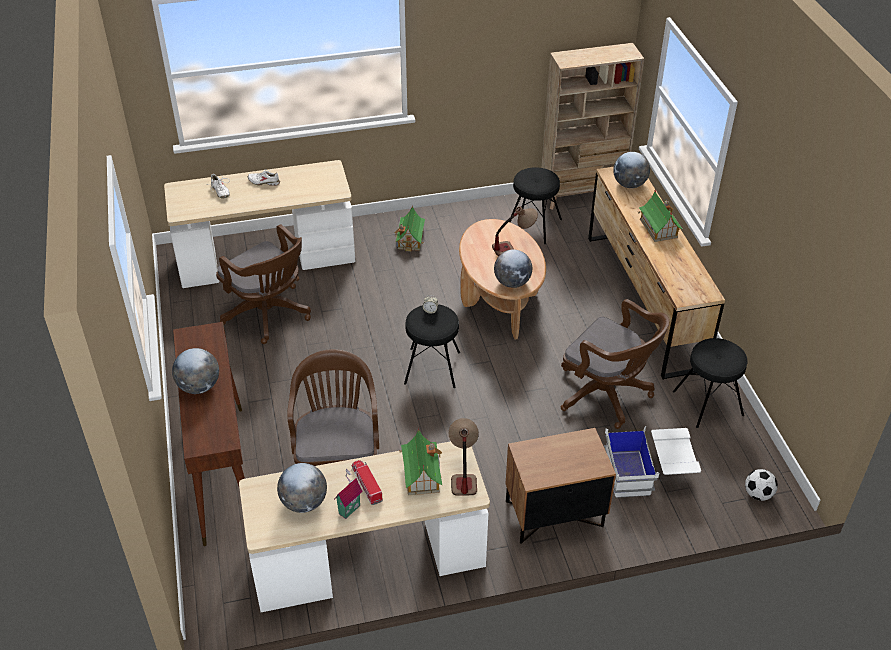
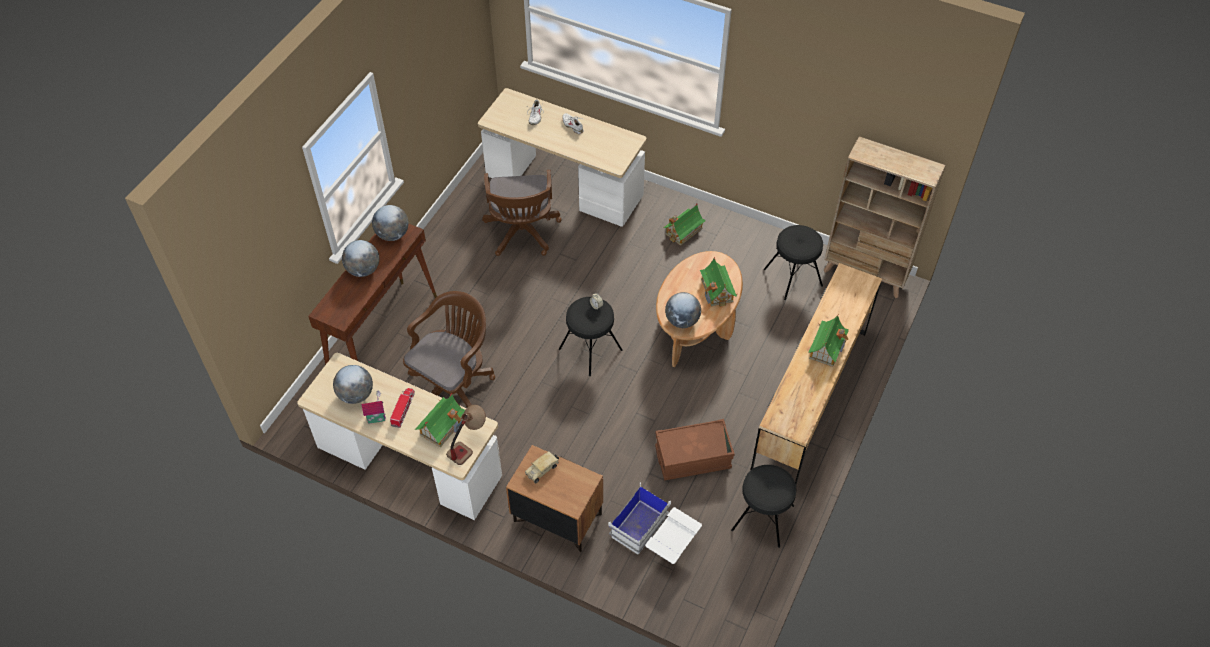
camera: 40 degrees right, 10 degrees up
table lamp [492,207,538,256] -> toy house [700,257,737,307]
brown office chair [561,299,669,429] -> brown storage box [655,419,735,480]
globe [613,152,650,188] -> globe moved to [372,205,409,241]
football [745,469,778,501] -> none
none -> toy truck [525,451,559,484]

